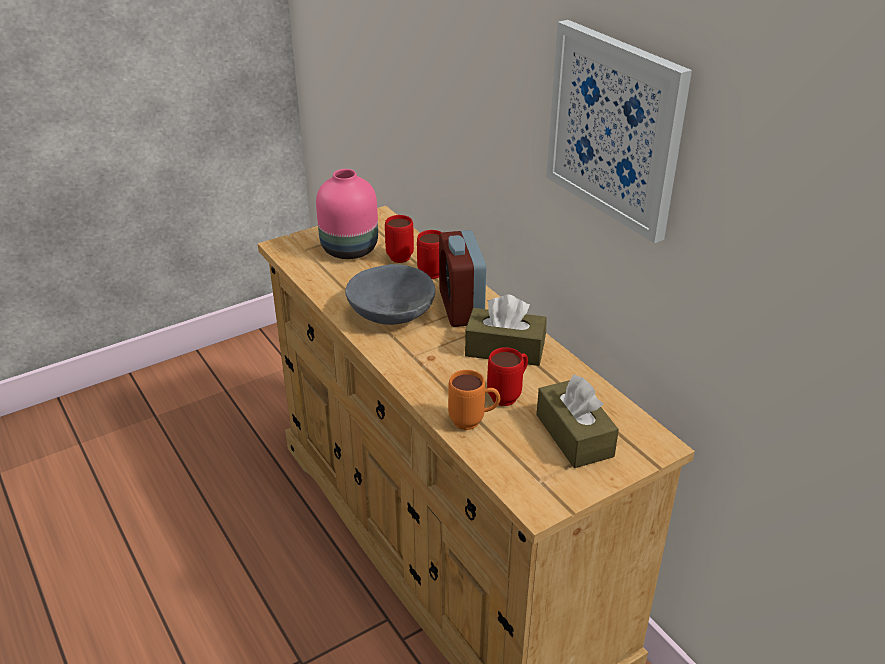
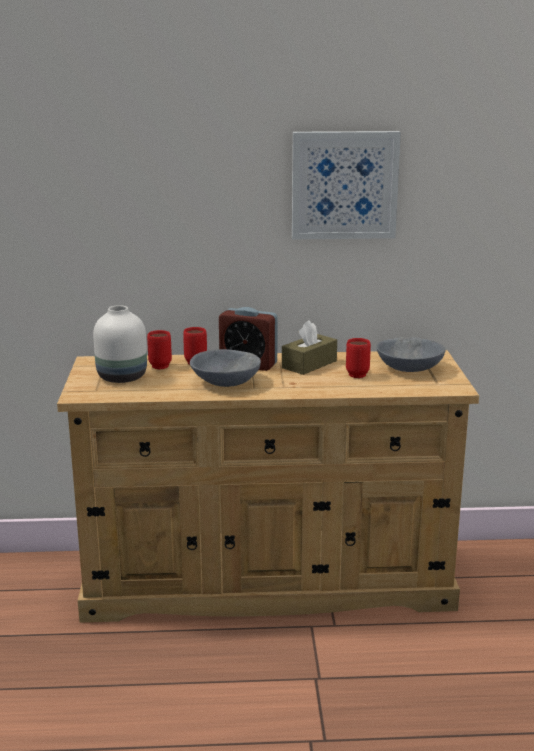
camera: 60 degrees left, 15 degrees down
pink vase [316,169,378,259] -> white vase [93,305,147,383]
orange mug [448,370,500,430] -> none
brown tissue box [537,374,619,468] -> grey bowl [377,337,446,372]

